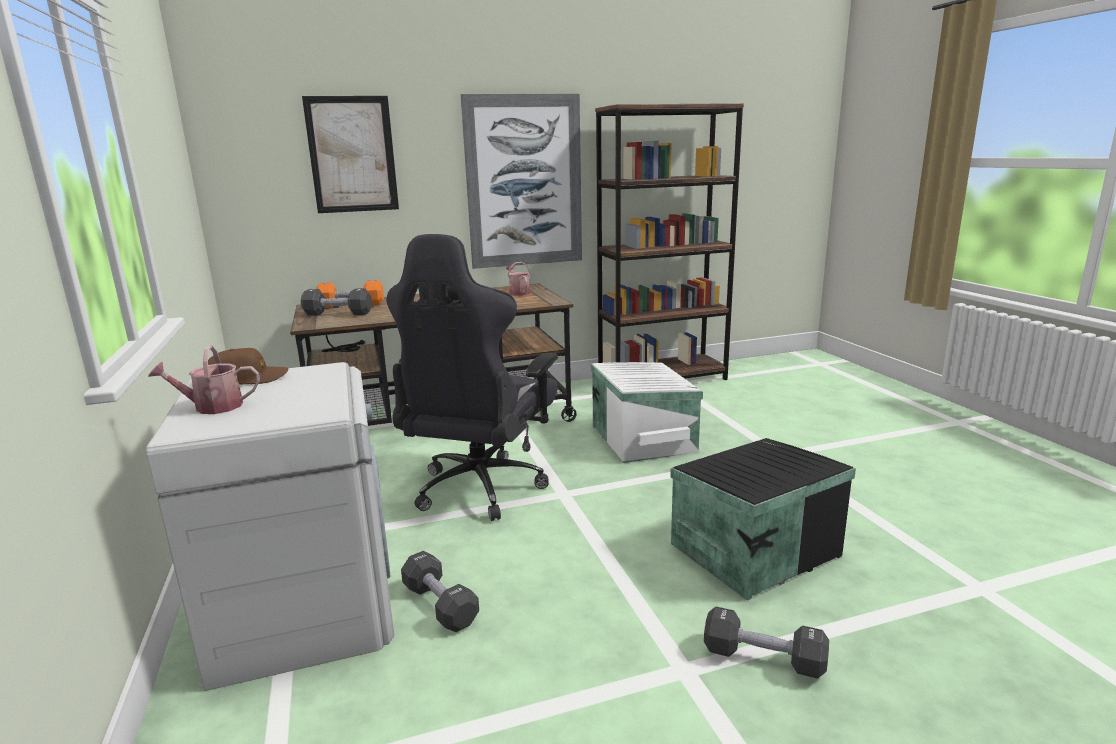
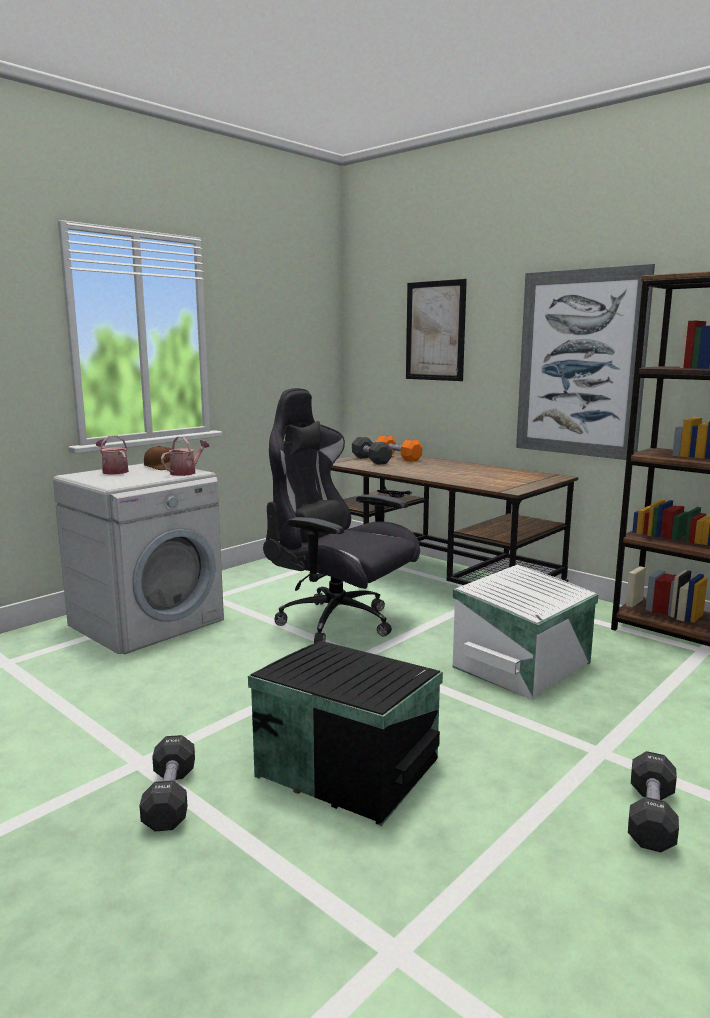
camera: 60 degrees right, 5 degrees down
black office chair [386,234,558,521] -> black office chair turned 45 degrees clockwise [263,388,420,643]
black dumbbell [401,551,479,632] -> black dumbbell moved to [628,751,679,852]
watering can [506,262,531,296] -> watering can moved to [161,436,210,476]

